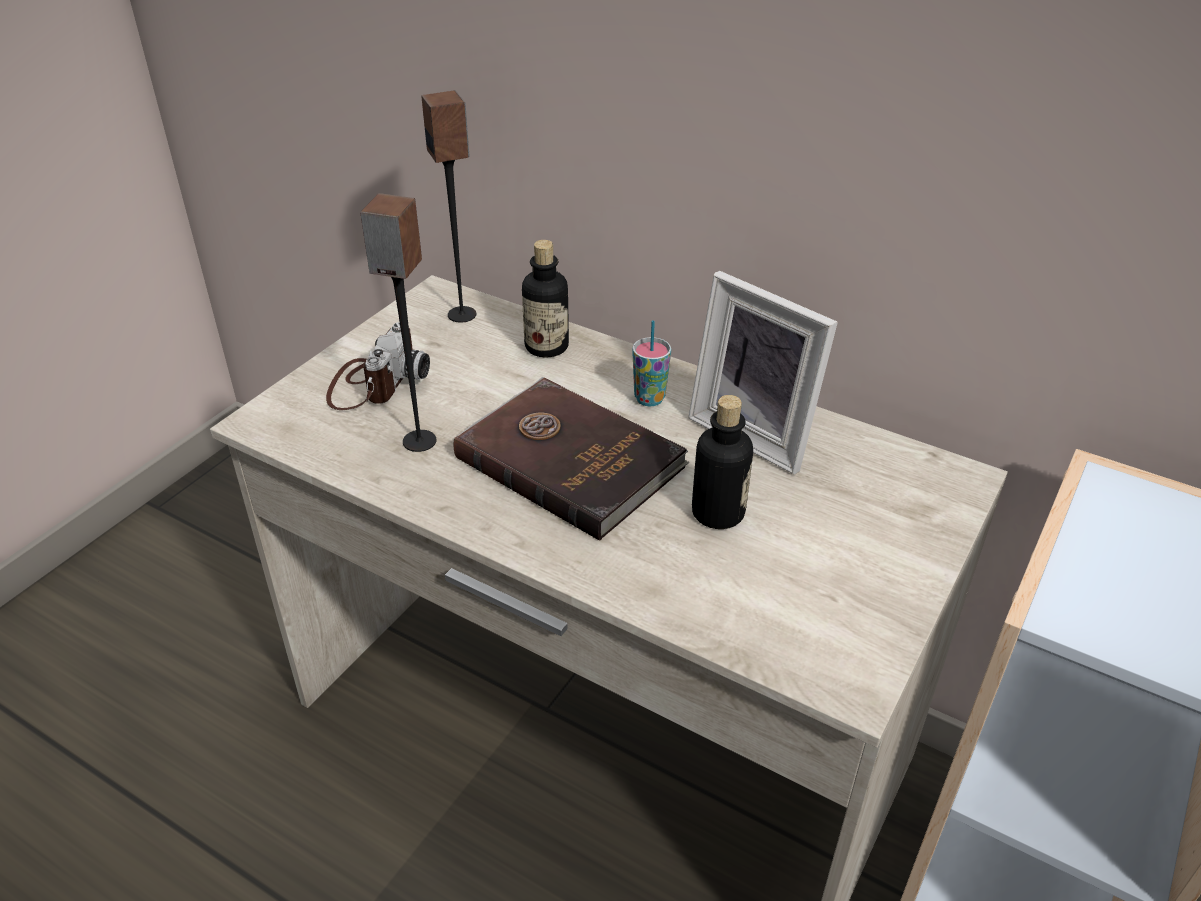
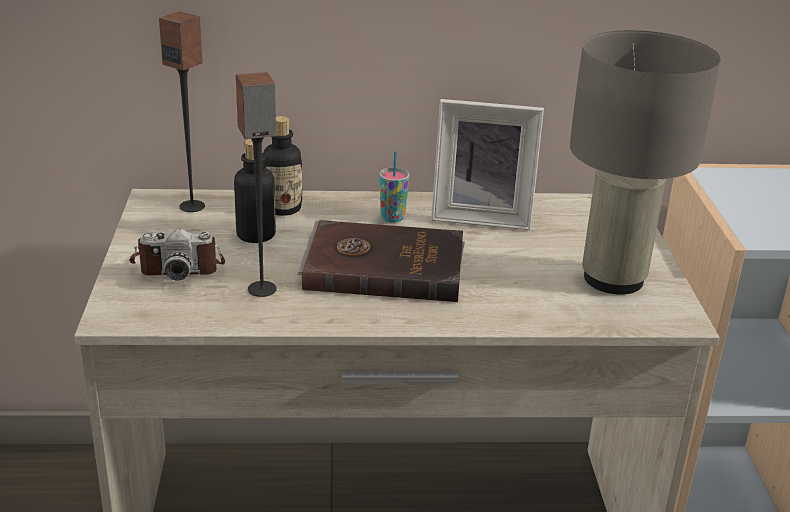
camera: 35 degrees left, 10 degrees down
camera [326,322,430,410] -> camera turned 105 degrees clockwise [129,229,225,281]
bottle [692,395,753,529] -> bottle moved to [234,139,276,243]
none -> grey table lamp [570,30,720,295]

